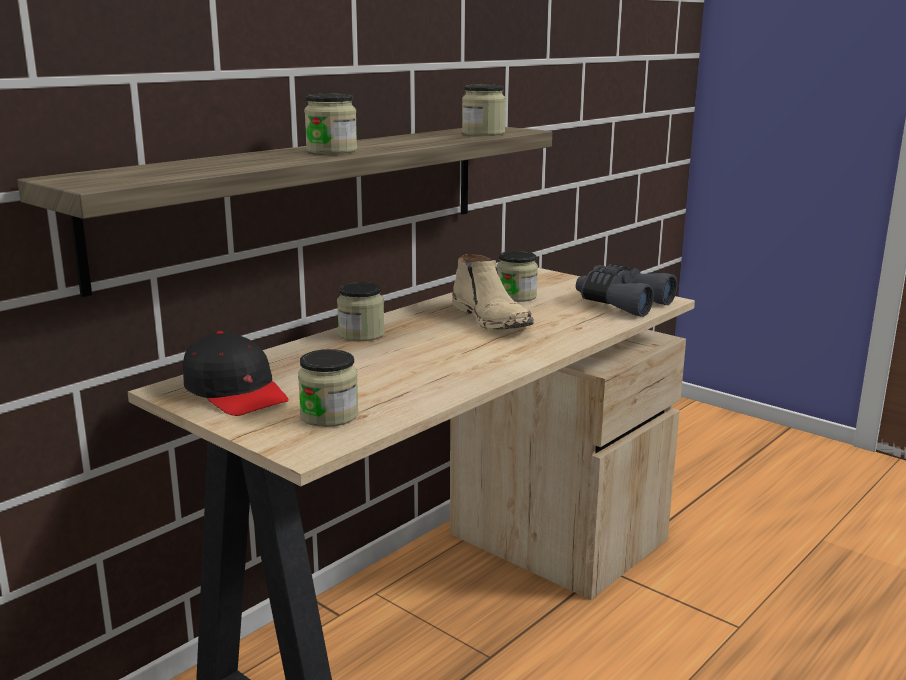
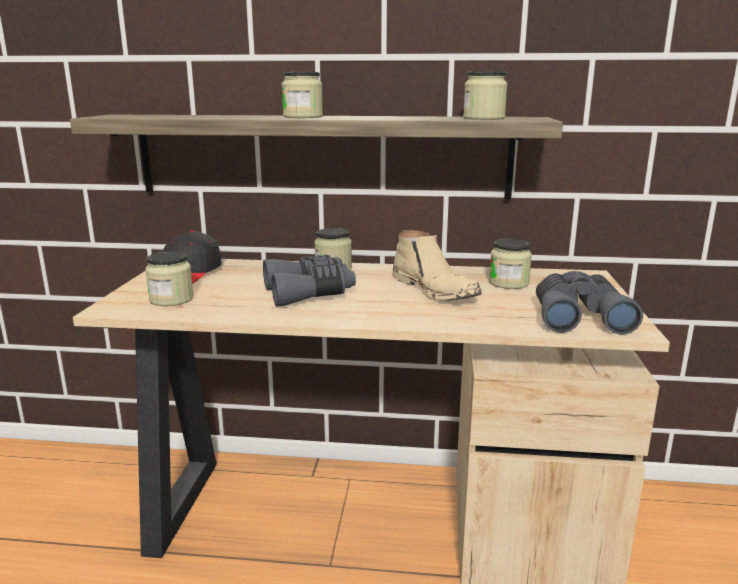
camera: 55 degrees right, 0 degrees up
beige boot [452,254,534,330] -> beige boot turned 60 degrees counterclockwise [392,230,482,301]
none -> grey binoculars [263,255,356,307]

